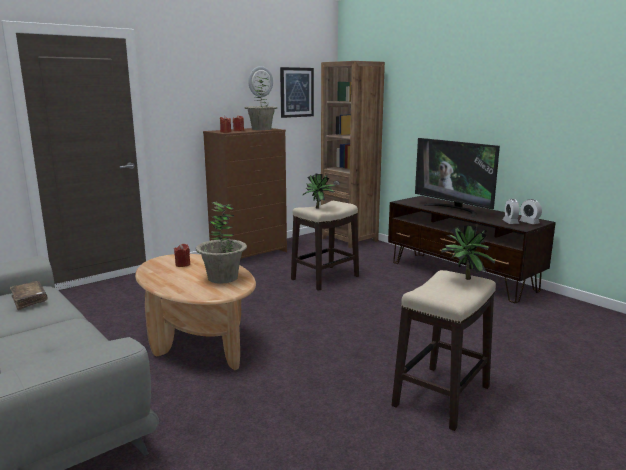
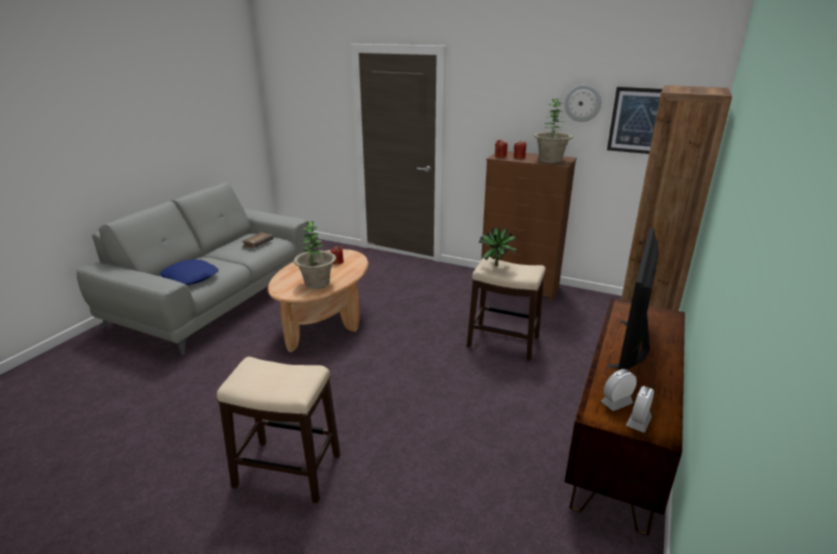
camera: 65 degrees right, 10 degrees up
potted plant [441,225,495,280] -> none
none -> blue pillow [160,259,219,285]

